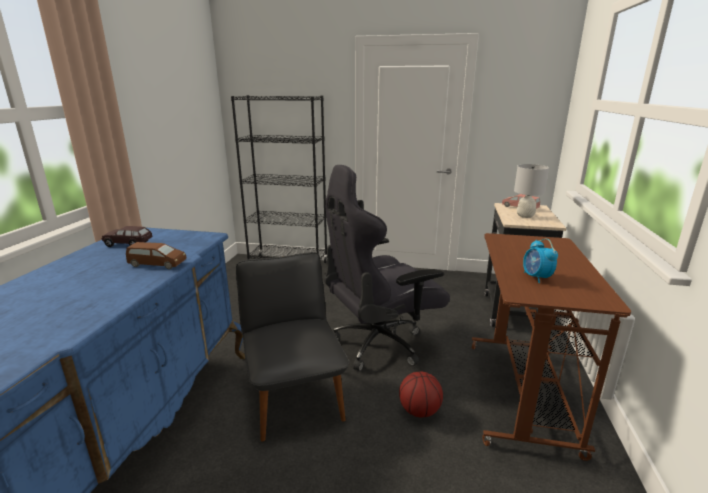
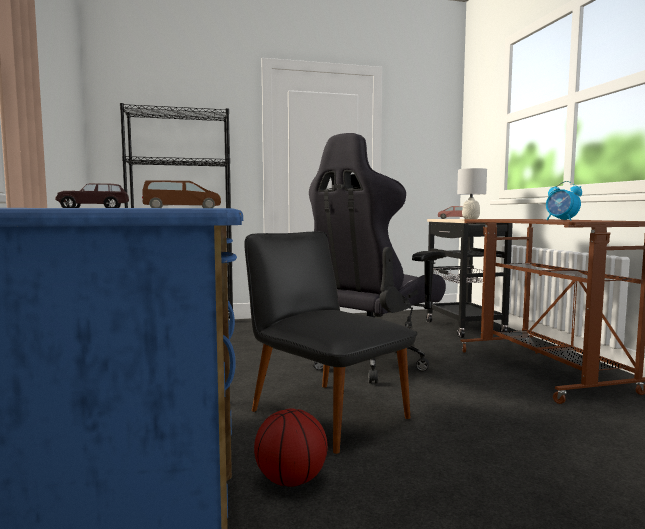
camera: 25 degrees left, 15 degrees down
basketball [399,372,443,418] -> basketball moved to [254,409,328,487]

